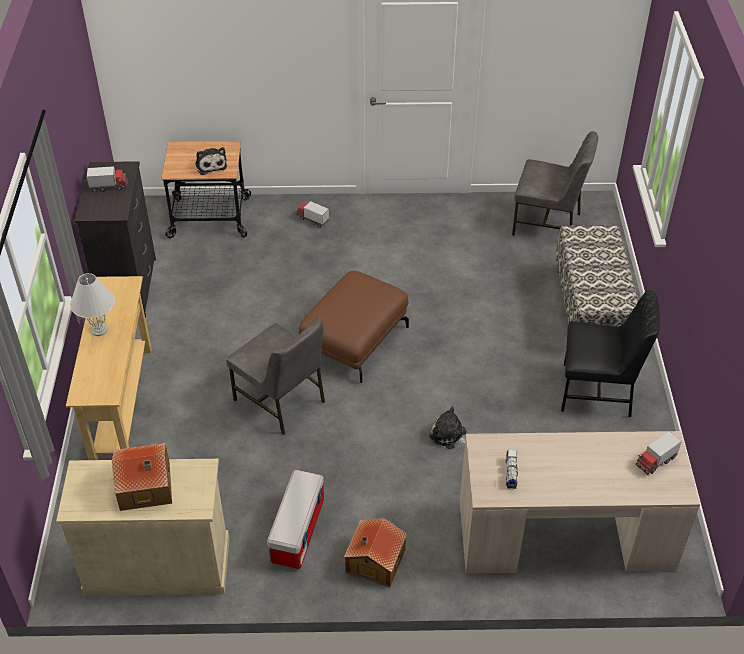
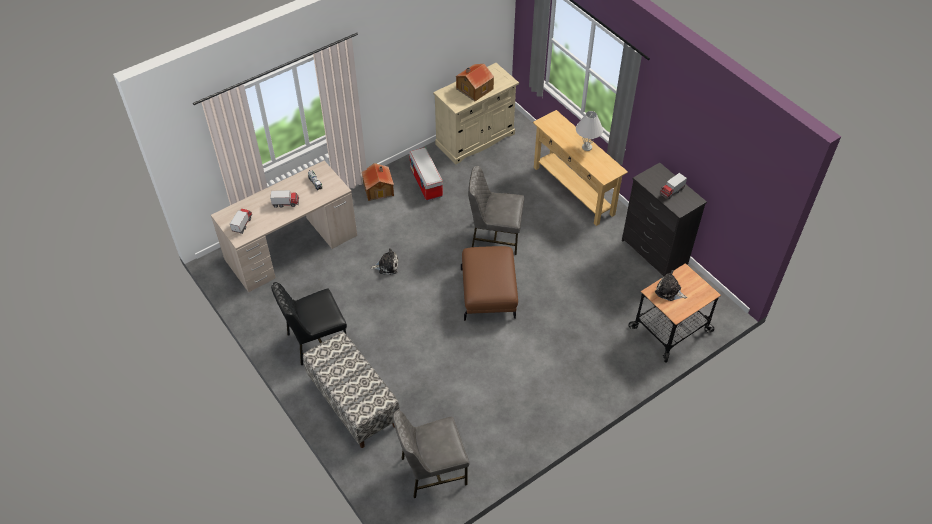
camera: 145 degrees right, 5 degrees up
toy truck [296,201,329,228] -> toy truck moved to [270,190,299,208]

